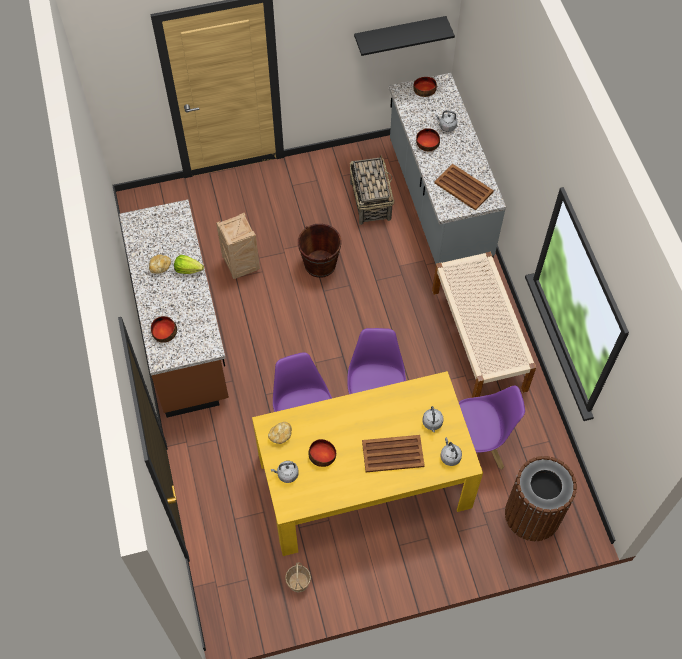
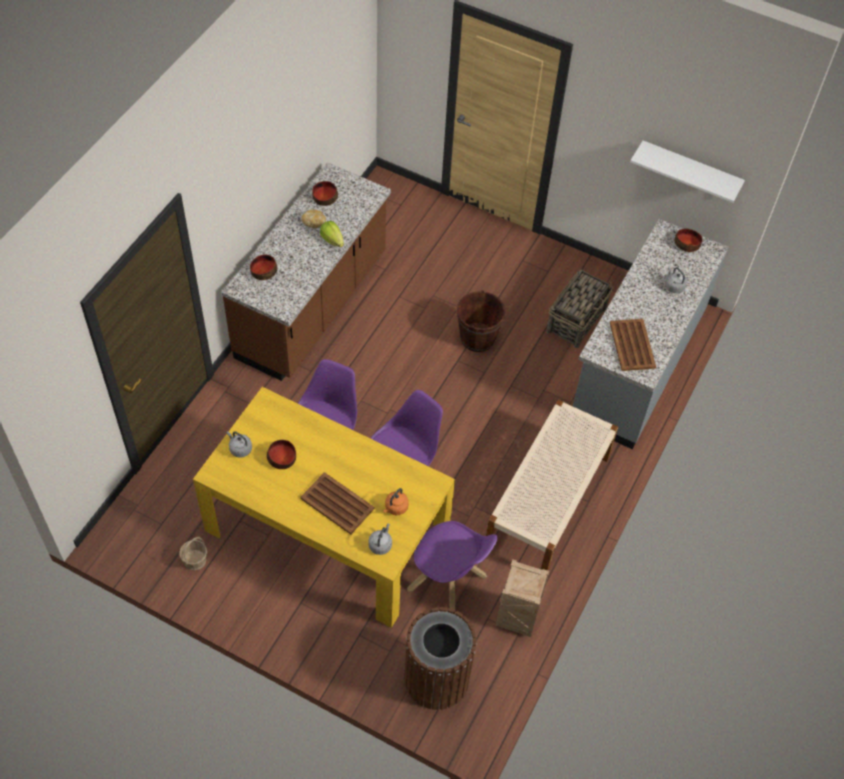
camera: 40 degrees right, 5 degrees down
crate [216,213,260,279] -> crate moved to [495,559,549,637]
bread [268,422,292,444] -> none
black shelf [354,16,455,56] -> white shelf [630,140,745,203]
bowl [416,128,440,152] -> bowl moved to [312,181,338,206]
grey kettle [422,406,443,432] -> orange kettle [383,488,409,515]

